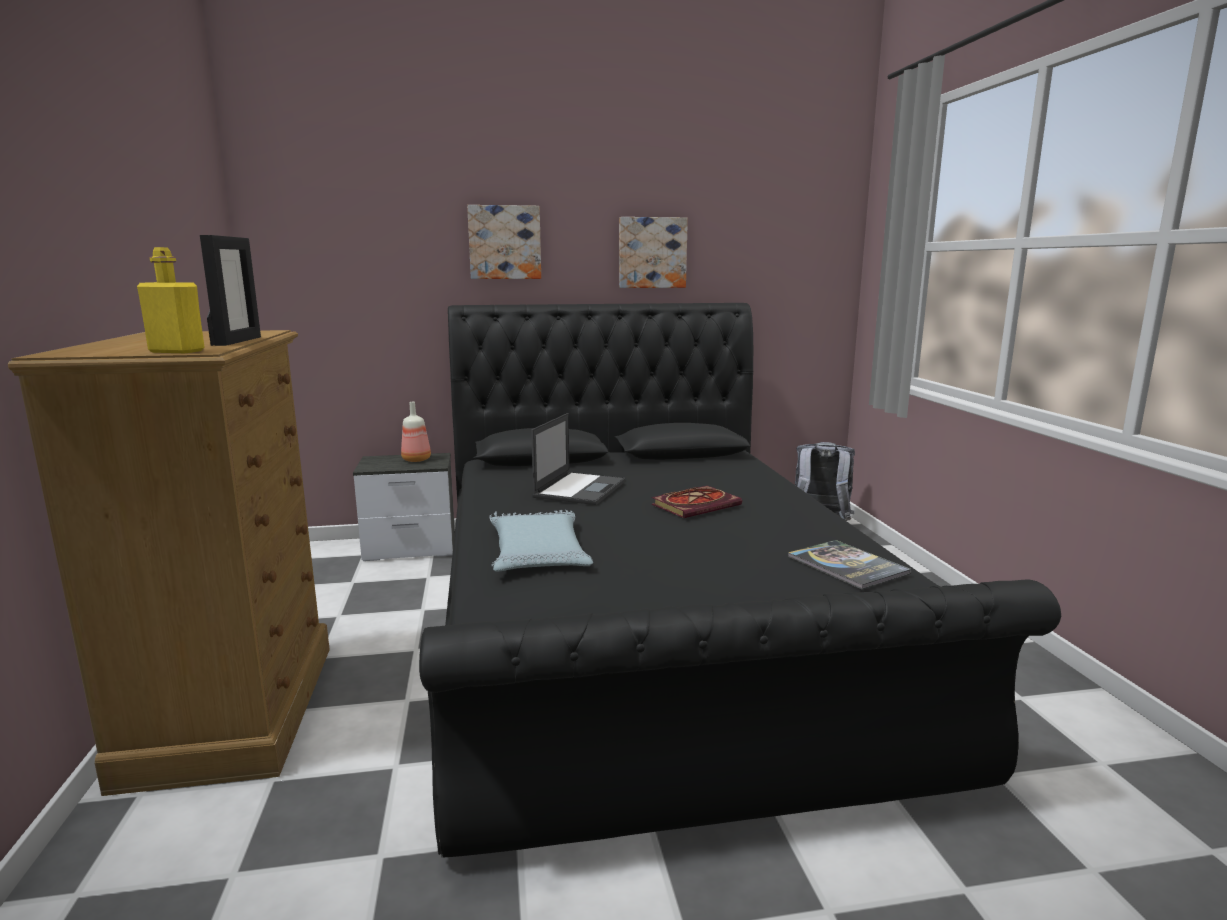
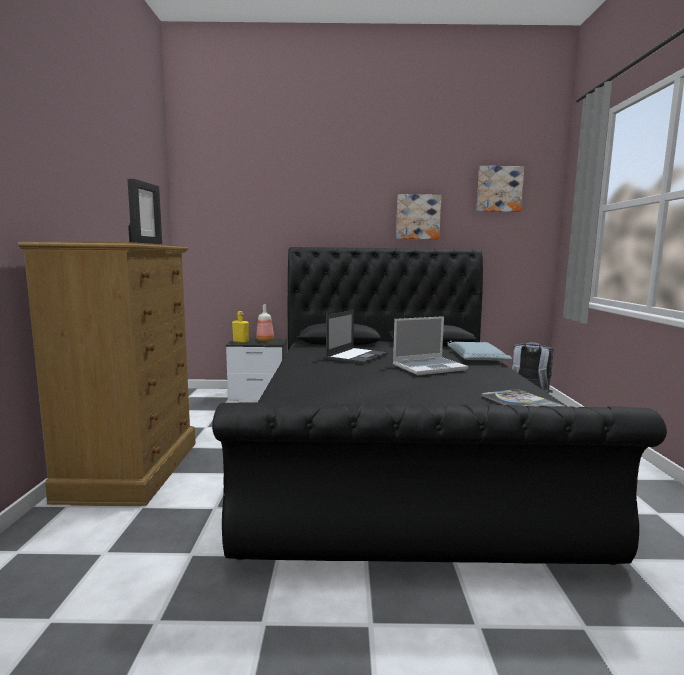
camera: 10 degrees right, 5 degrees down
yellow bottle [137,247,205,353] -> yellow bottle moved to [232,311,249,343]
picture [467,205,541,279] -> picture moved to [476,166,524,212]
blue pillow [489,510,593,572] -> blue pillow moved to [447,340,512,361]
book [652,486,742,518] -> laptop [393,316,468,375]

